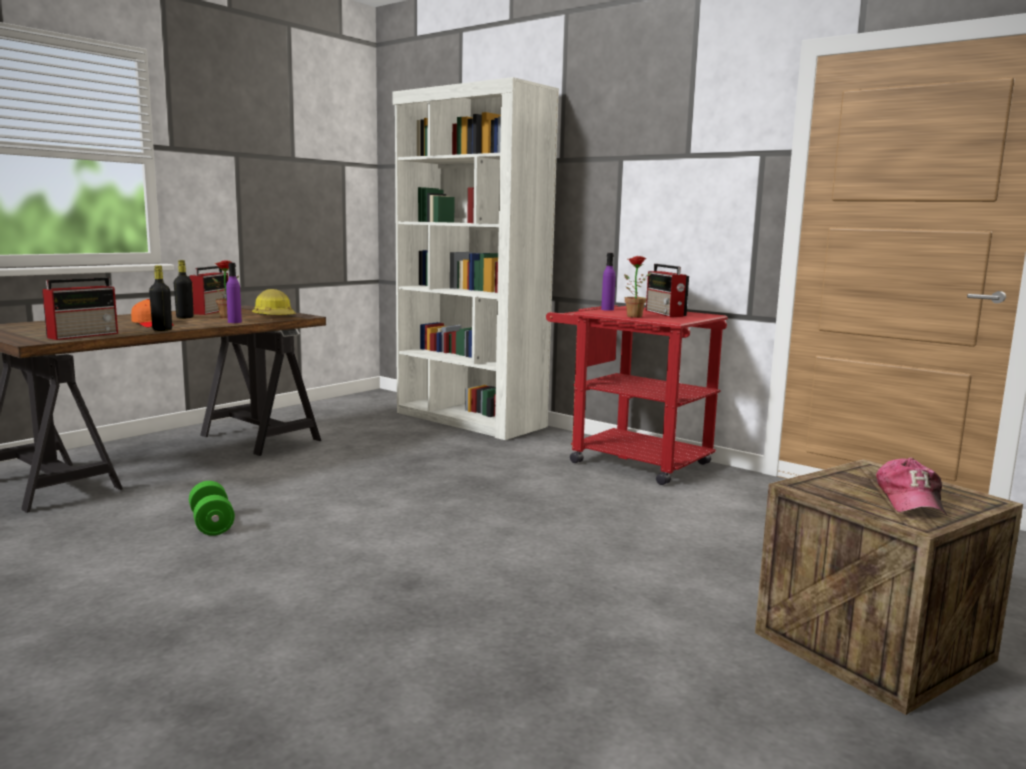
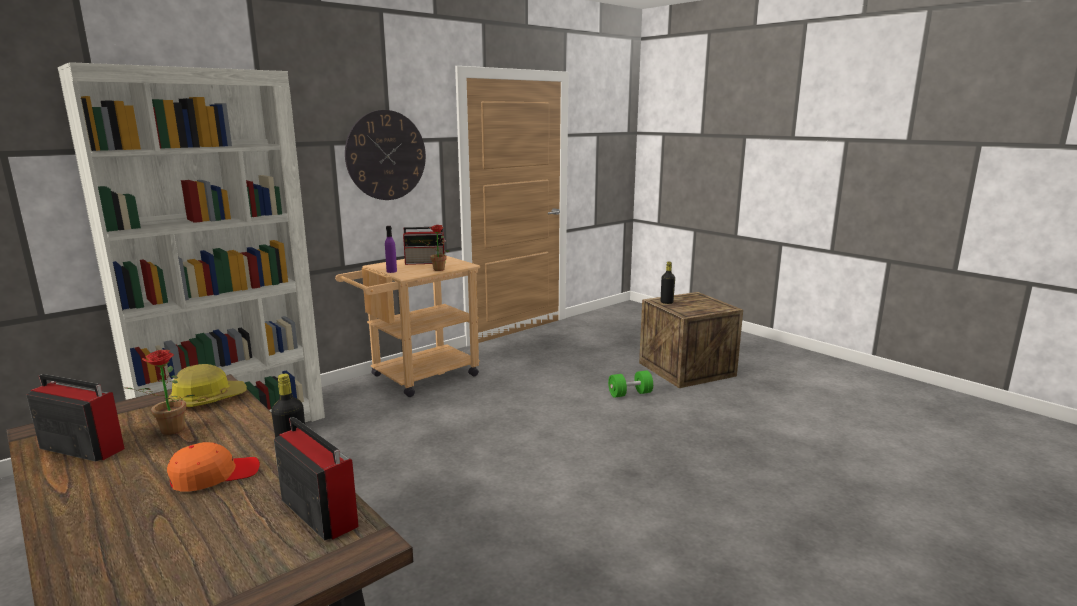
camera: 80 degrees left, 5 degrees up
black bottle [174,260,194,319] -> black bottle moved to [661,262,675,304]
green dumbbell [189,481,235,536] -> green dumbbell moved to [608,370,653,398]
purple bottle [226,263,242,323] -> none
red cart [546,305,728,485] -> beige cart [335,256,480,397]
cap [876,458,947,516] -> none
none -> wall clock [345,110,426,200]

